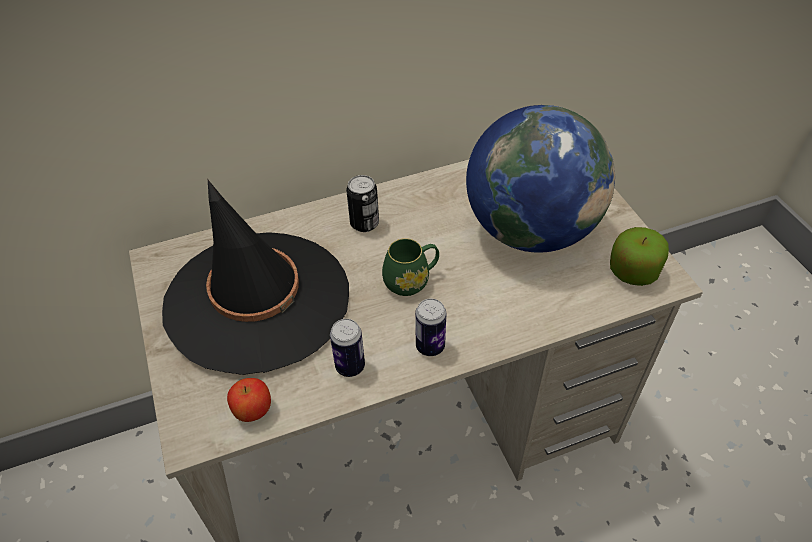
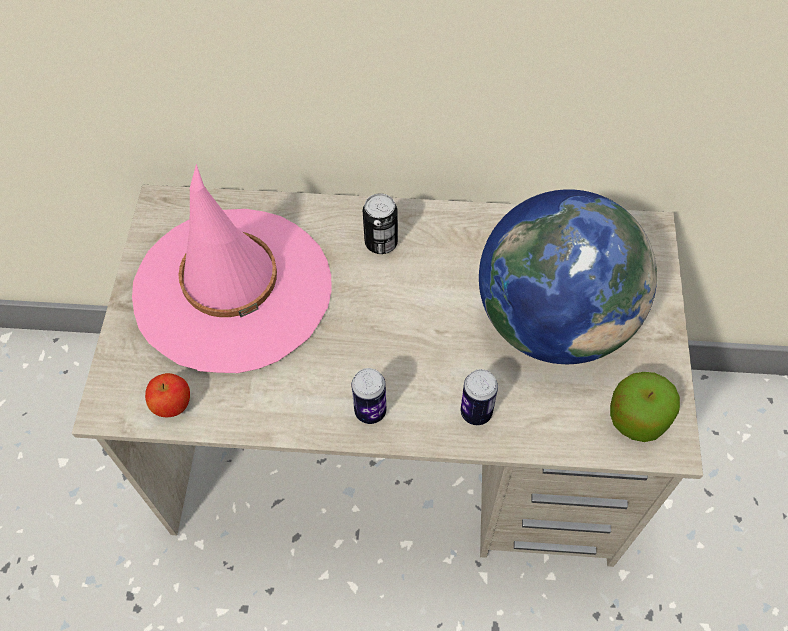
camera: 25 degrees right, 10 degrees up
black hat [162,180,349,375] -> pink hat [132,164,332,373]
can [330,319,365,377] -> can moved to [461,369,498,425]
green mug [382,238,439,296] -> none

